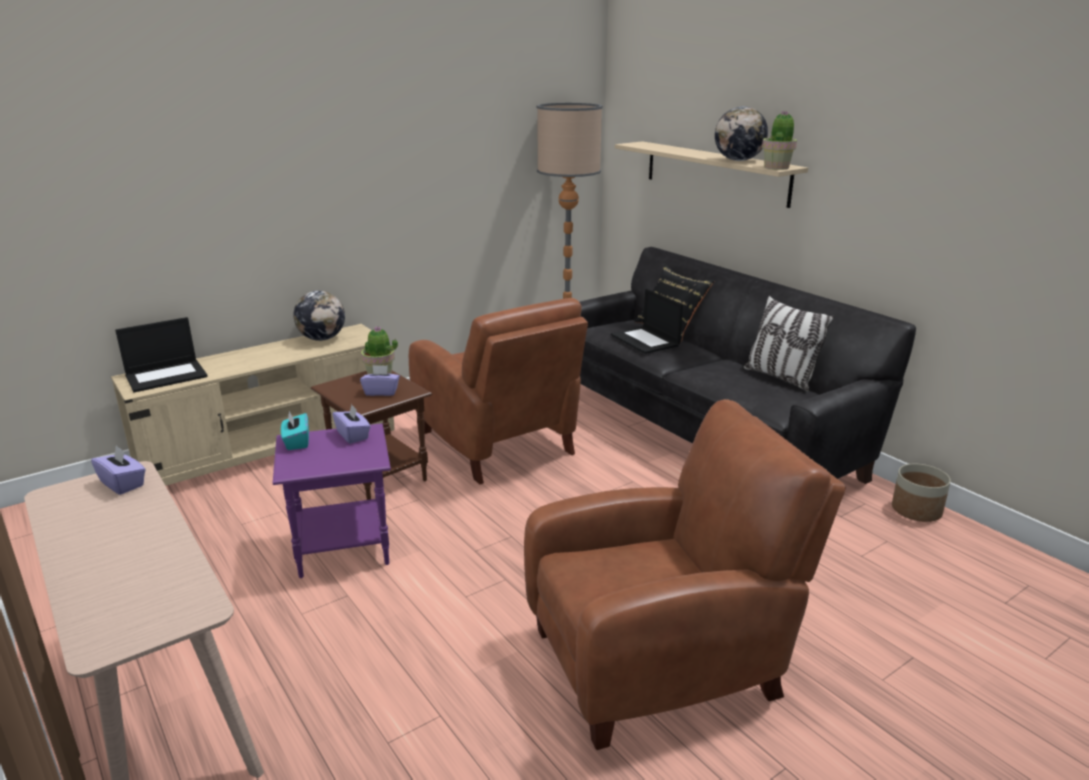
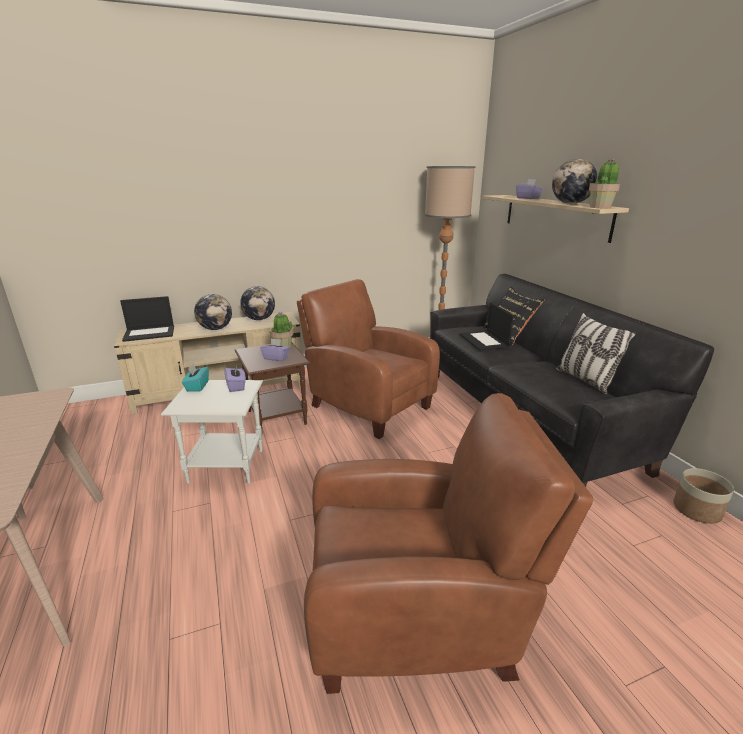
camera: 15 degrees right, 0 degrees up
purple tissue box [91,445,146,495] -> purple tissue box moved to [516,179,543,199]
purple side table [273,423,391,578] -> white side table [161,380,263,484]
brown armchair [409,298,588,485] -> brown armchair turned 150 degrees clockwise [297,279,440,439]
none -> globe [194,294,232,330]

